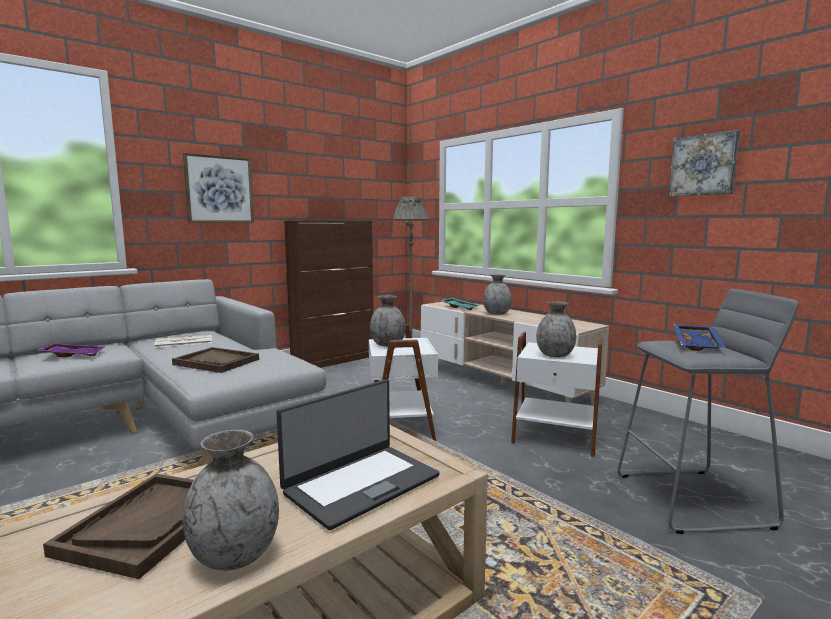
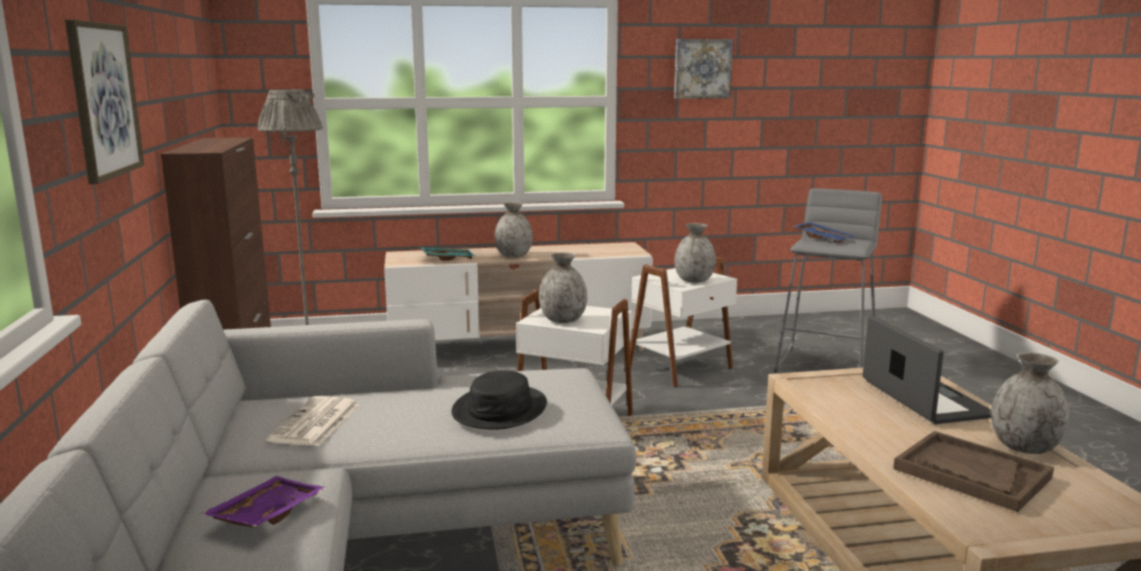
camera: 60 degrees left, 5 degrees up
brown tray [172,347,259,373] -> black hat [451,371,547,430]

